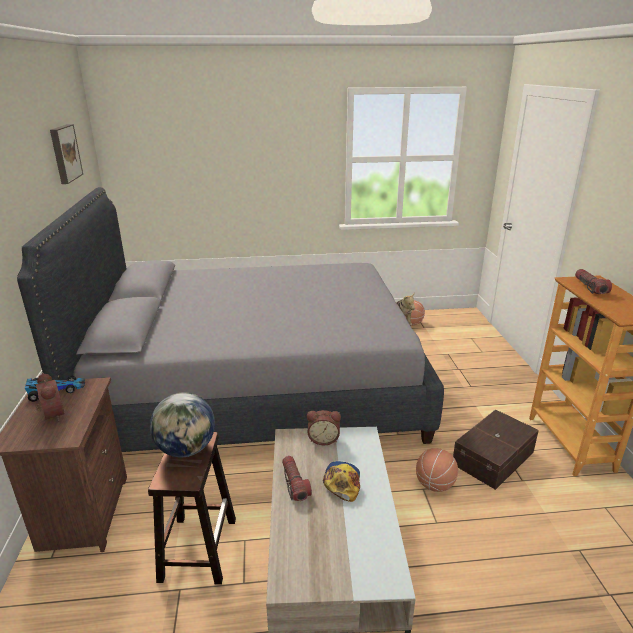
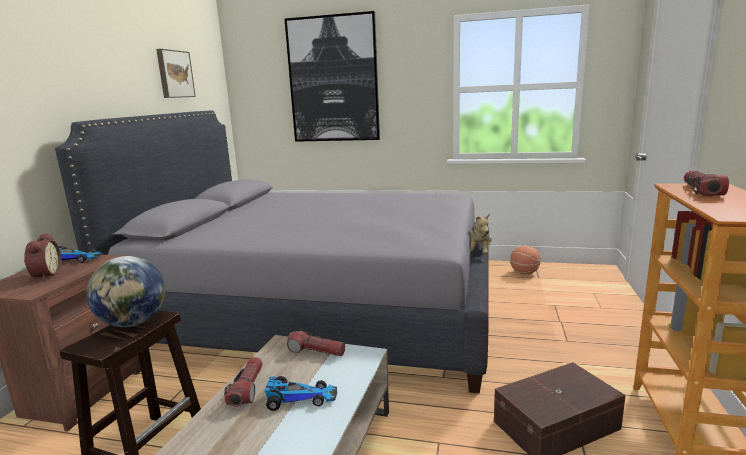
camera: 20 degrees right, 10 degrees down
alarm clock [307,410,341,445] -> flashlight [287,328,345,356]
cap [323,461,360,502] -> toy car [265,376,337,411]
basketball [416,448,458,492] -> none
none -> picture [285,11,380,142]

